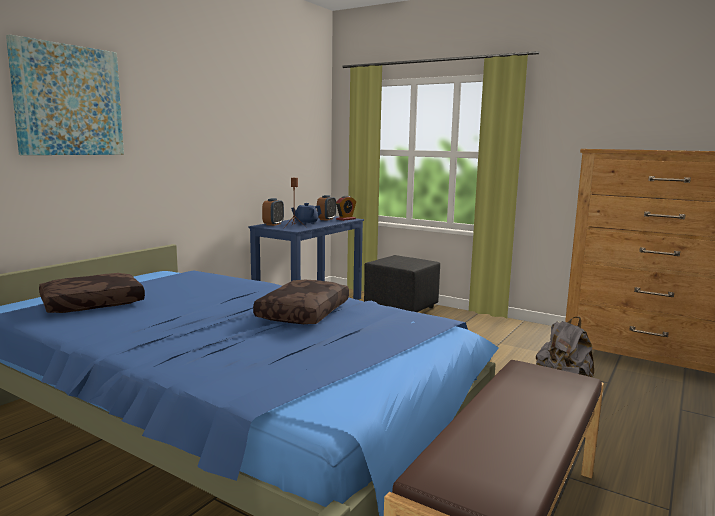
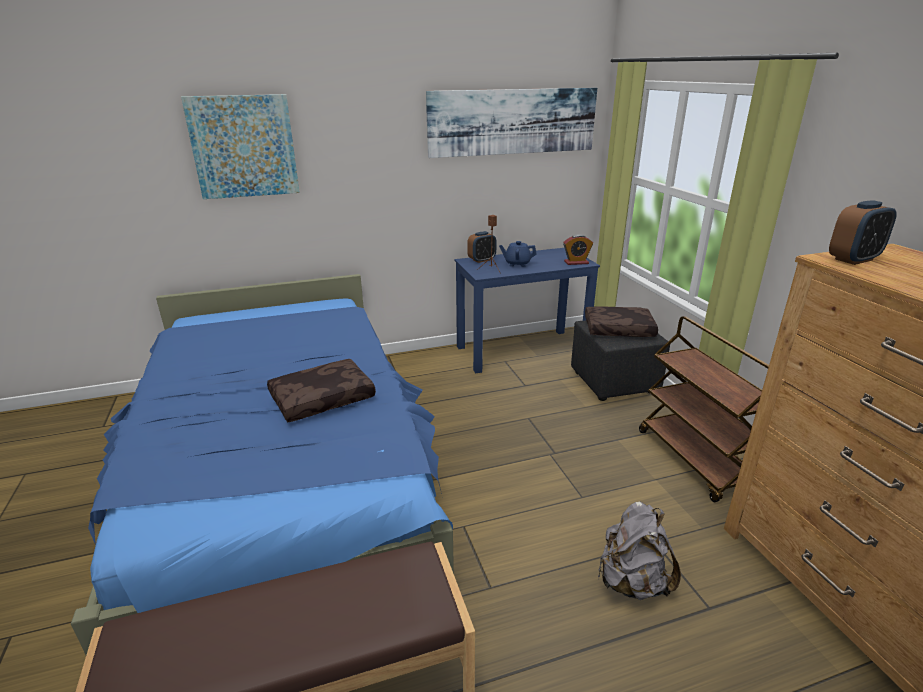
camera: 40 degrees right, 15 degrees up
brown pillow [39,273,145,313] -> brown pillow moved to [585,306,658,337]
alarm clock [317,195,336,221] -> alarm clock moved to [829,200,897,265]
none -> picture [426,88,597,158]
none -> brown cart [639,316,769,502]

